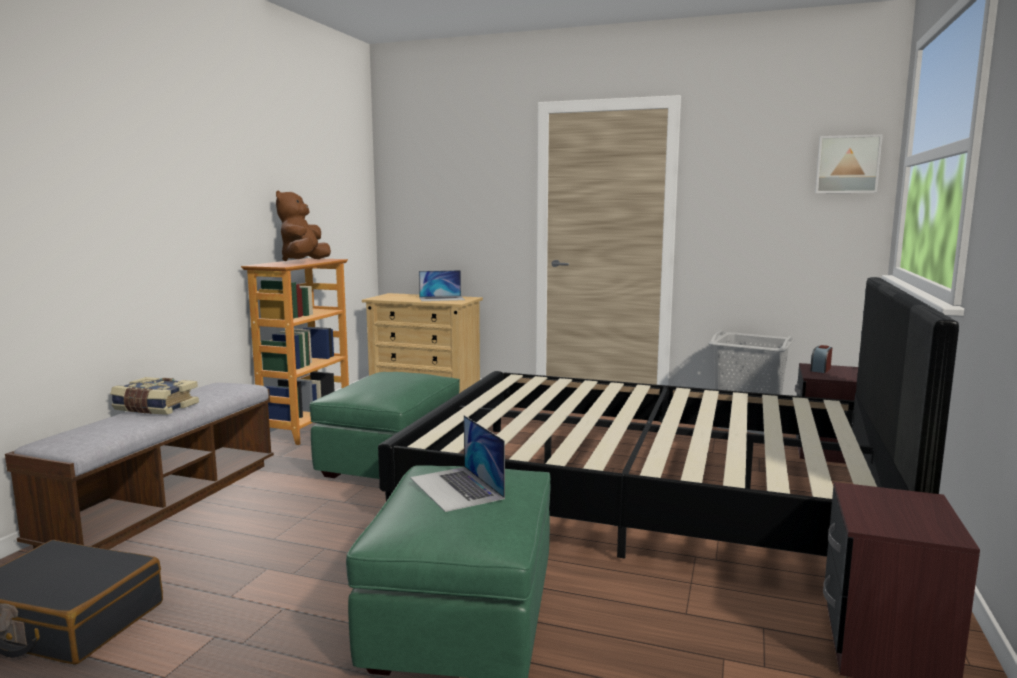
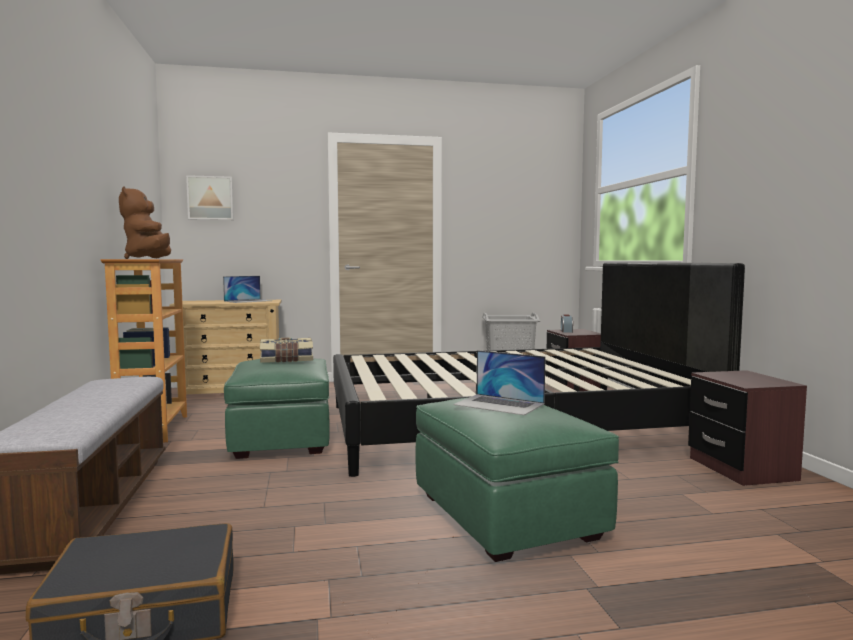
camera: 30 degrees left, 5 degrees down
book [110,377,199,415] -> book moved to [260,337,313,363]
picture [815,134,883,193] -> picture moved to [186,175,234,220]

